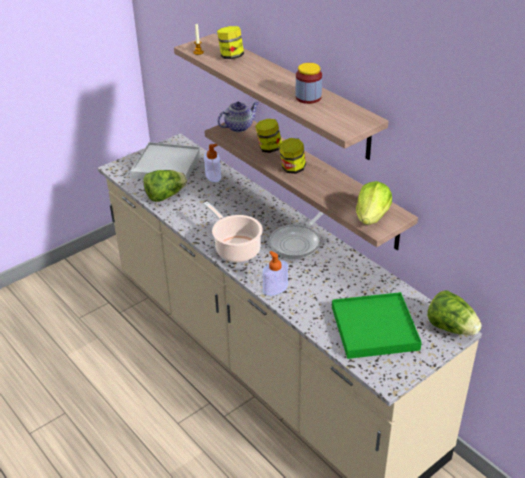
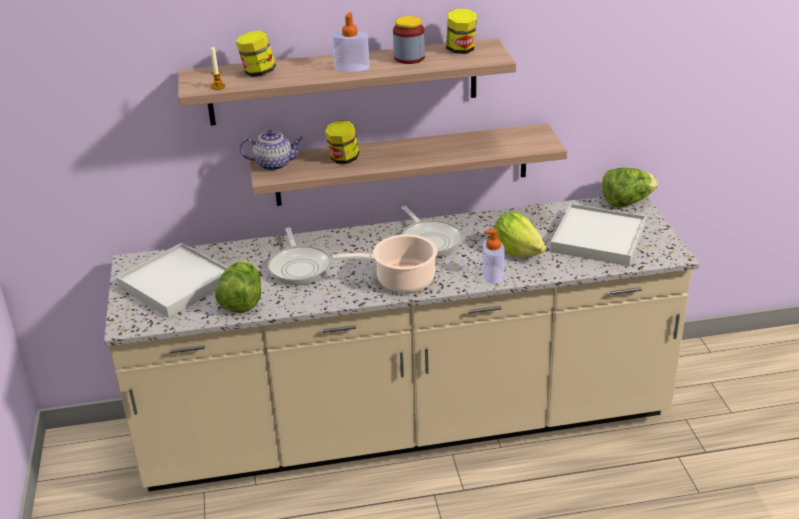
camera: 60 degrees left, 5 degrees down
soap dispenser [204,144,221,182] -> soap dispenser moved to [332,12,370,72]
teapot [217,102,259,132] -> teapot turned 90 degrees clockwise [239,130,303,171]
jar [279,138,306,174] -> jar moved to [446,9,477,54]
green tray [332,292,422,359] -> white tray [550,204,646,266]
lettuce [356,181,392,225] -> lettuce moved to [494,212,546,257]
none -> frying pan [268,228,331,285]

